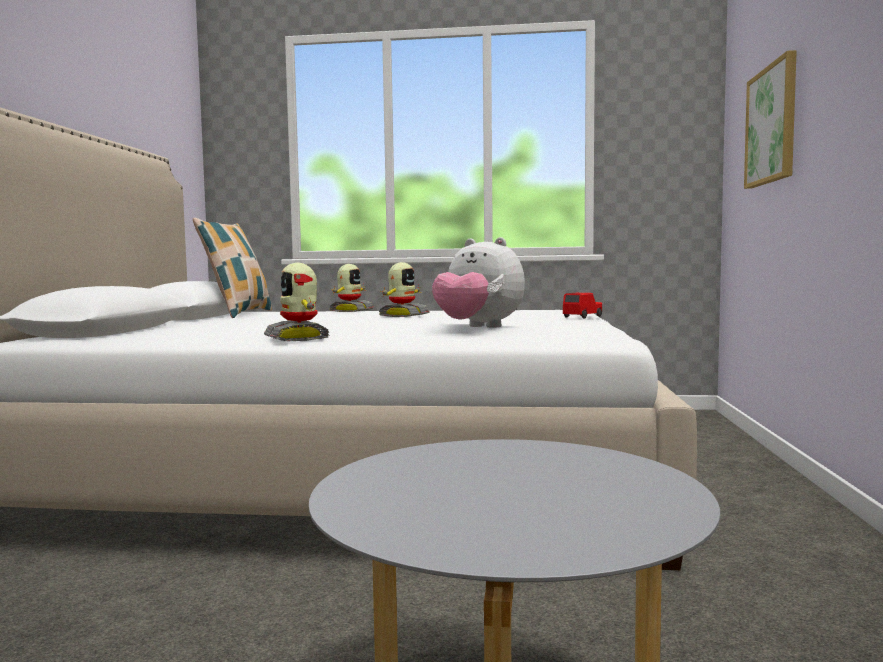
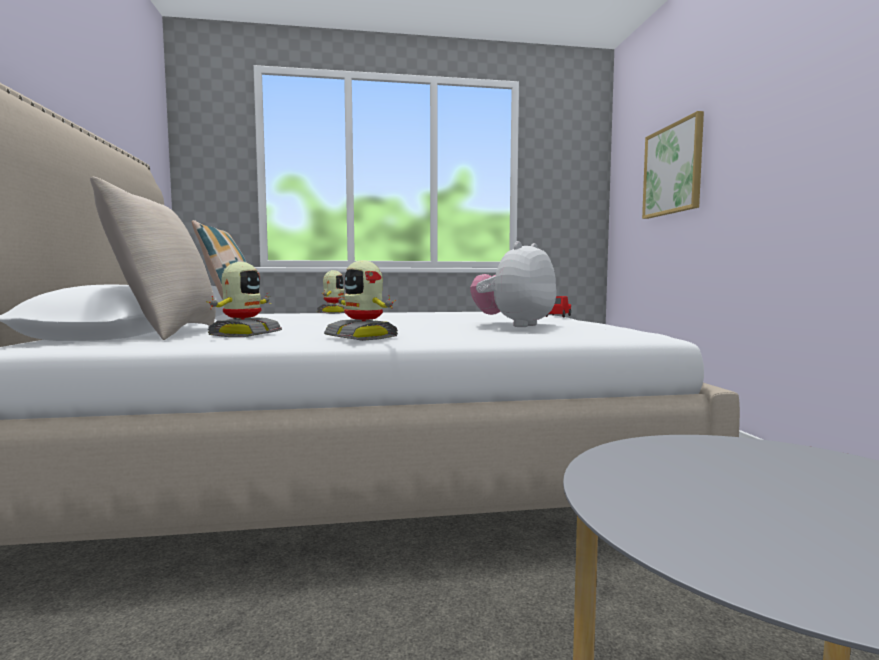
camera: 15 degrees left, 0 degrees up
toy robot [379,262,430,317] -> toy robot moved to [206,262,282,337]
plush toy [432,237,525,328] -> plush toy turned 105 degrees clockwise [470,241,557,327]
none -> beige pillow [90,177,216,340]

